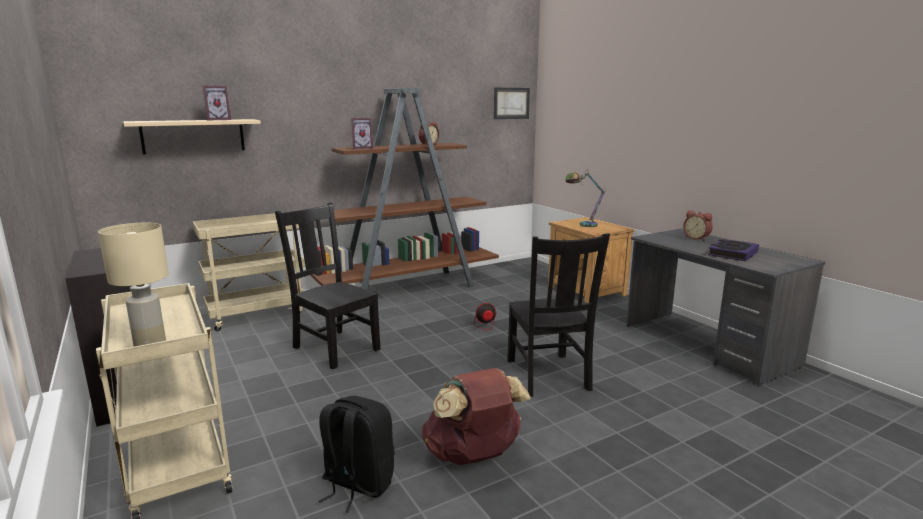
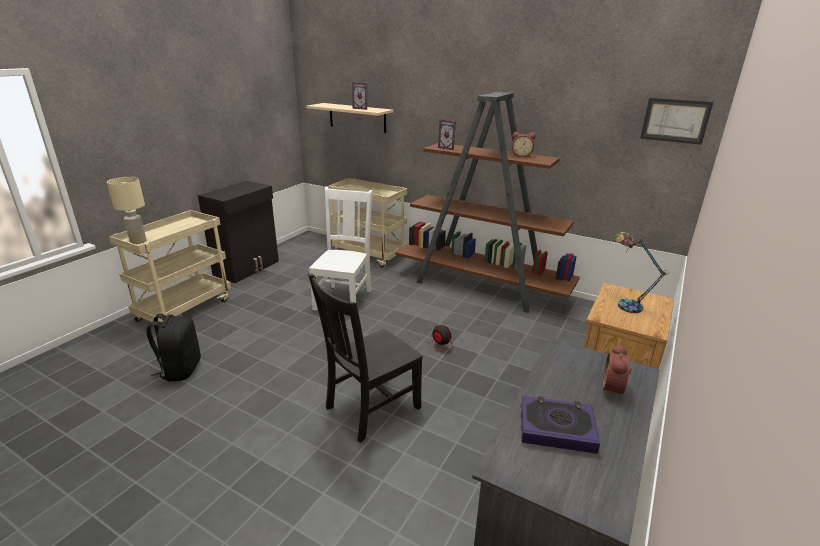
camera: 60 degrees right, 10 degrees up
black chair [275,202,381,369] -> white chair [309,186,373,311]
brown backpack [422,368,531,465] -> none

